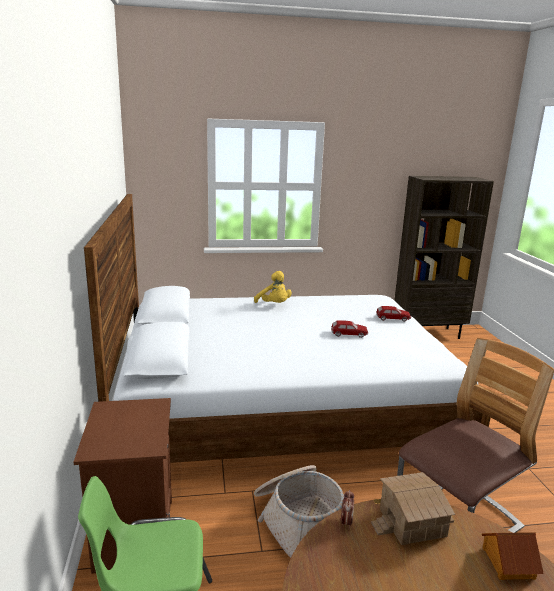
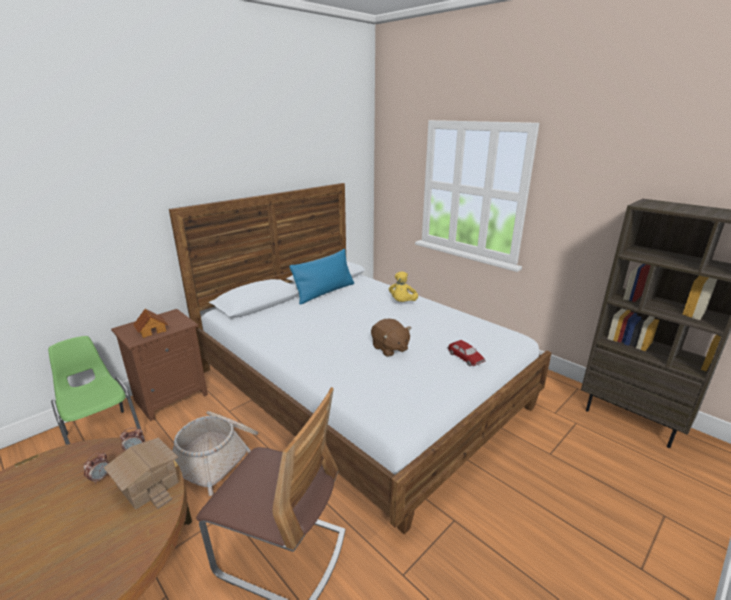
camera: 55 degrees right, 5 degrees up
toy car [331,320,368,338] -> brown plush toy [371,319,411,357]
toy house [482,532,544,580] -> toy house moved to [133,309,168,338]
none -> alarm clock [83,452,109,484]
none -> blue pillow [289,249,354,305]

